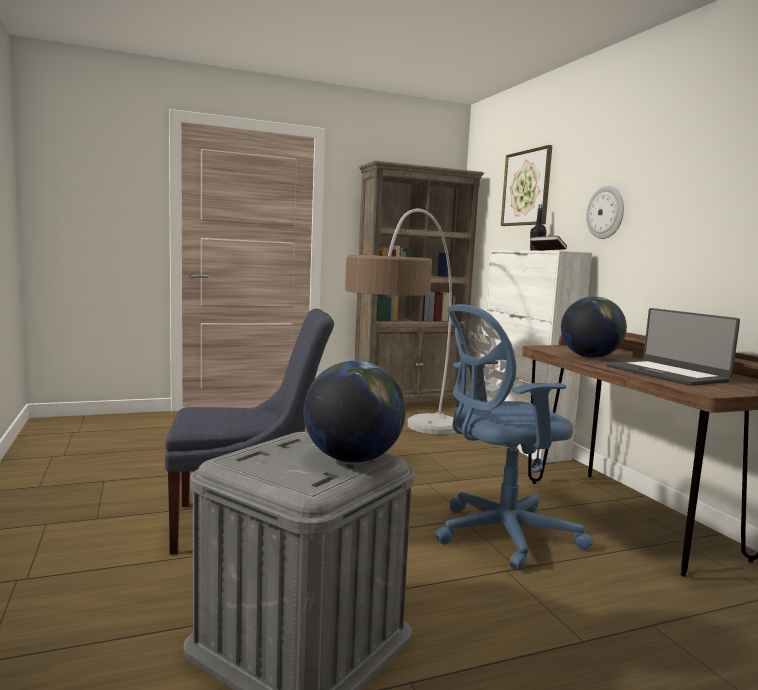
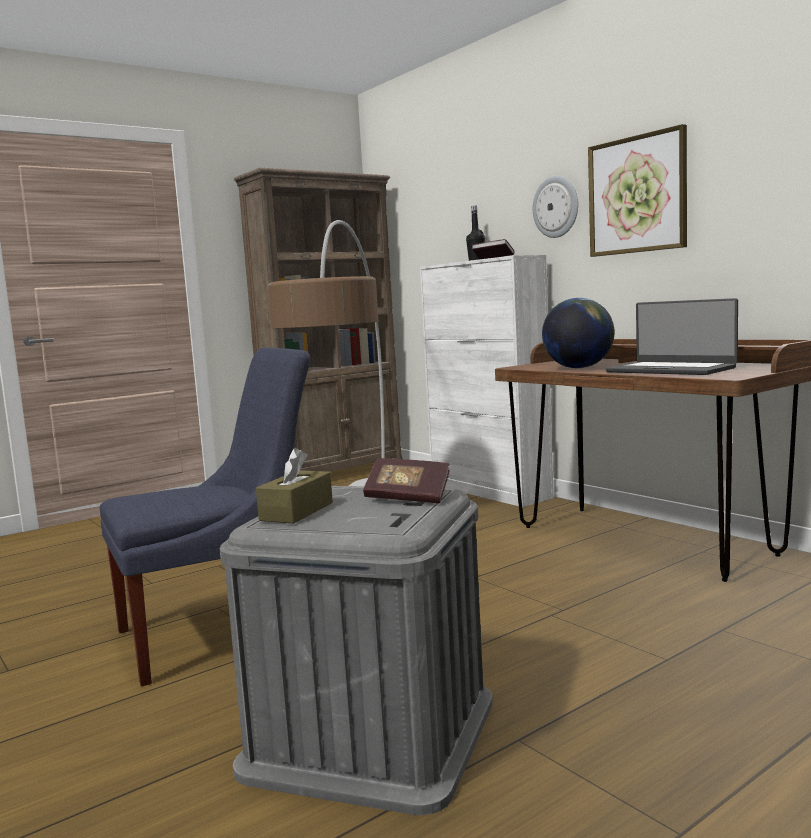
camera: 15 degrees left, 0 degrees up
globe [304,361,406,463] -> book [363,458,450,503]
blue office chair [435,304,593,571] -> none
picture [501,145,552,226] -> picture moved to [588,124,687,257]
none -> brown tissue box [256,448,333,524]

